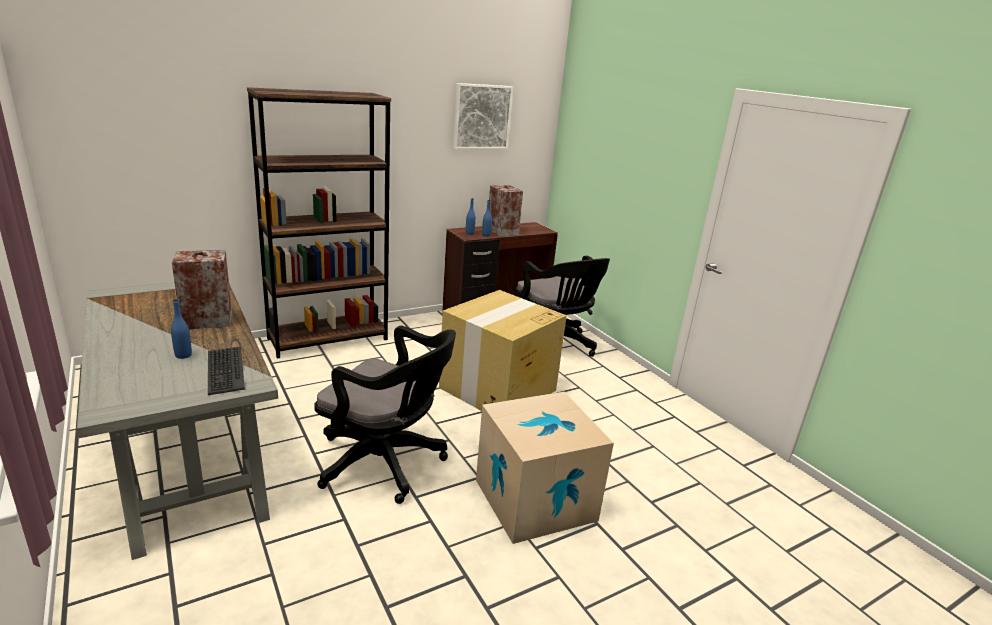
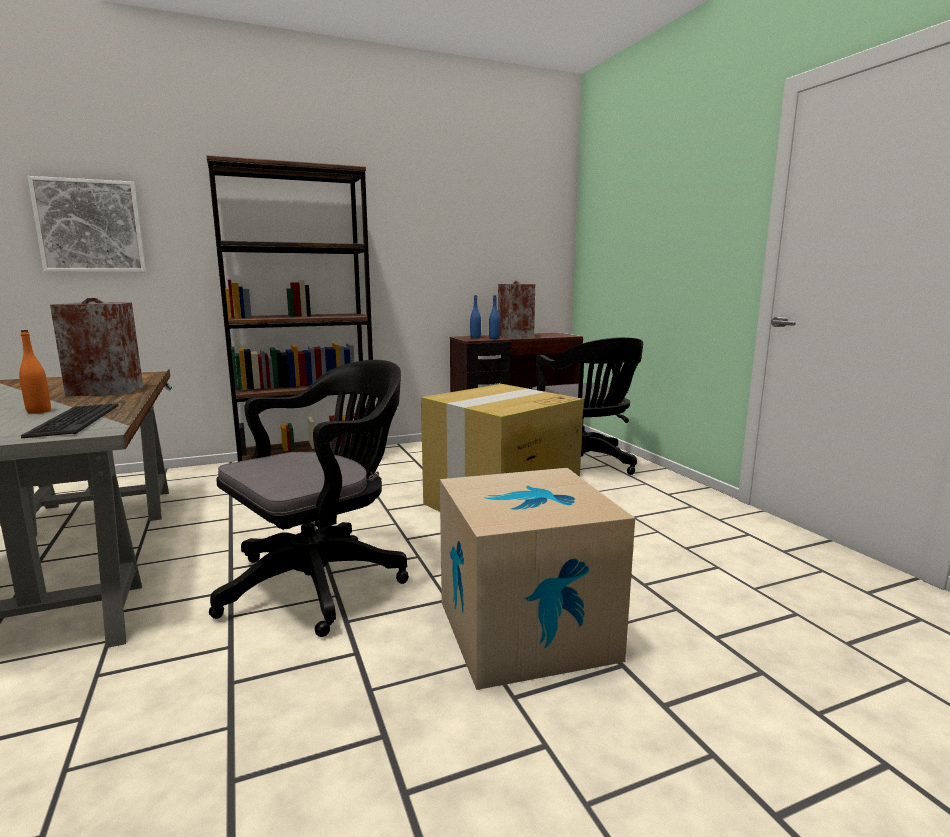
camera: 10 degrees right, 10 degrees down
blue bottle [171,299,192,359] -> orange bottle [19,330,51,414]
black office chair [314,326,456,504] -> black office chair turned 75 degrees counterclockwise [209,360,409,637]
picture [453,83,513,150] -> picture moved to [27,176,146,272]

